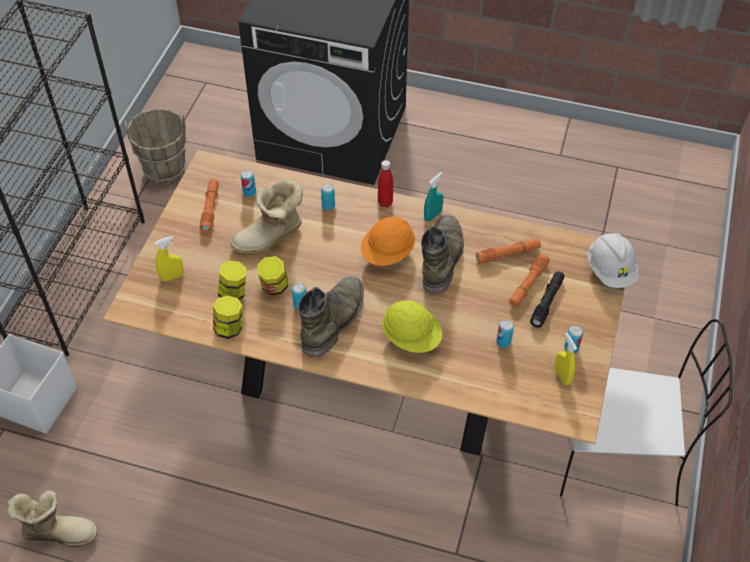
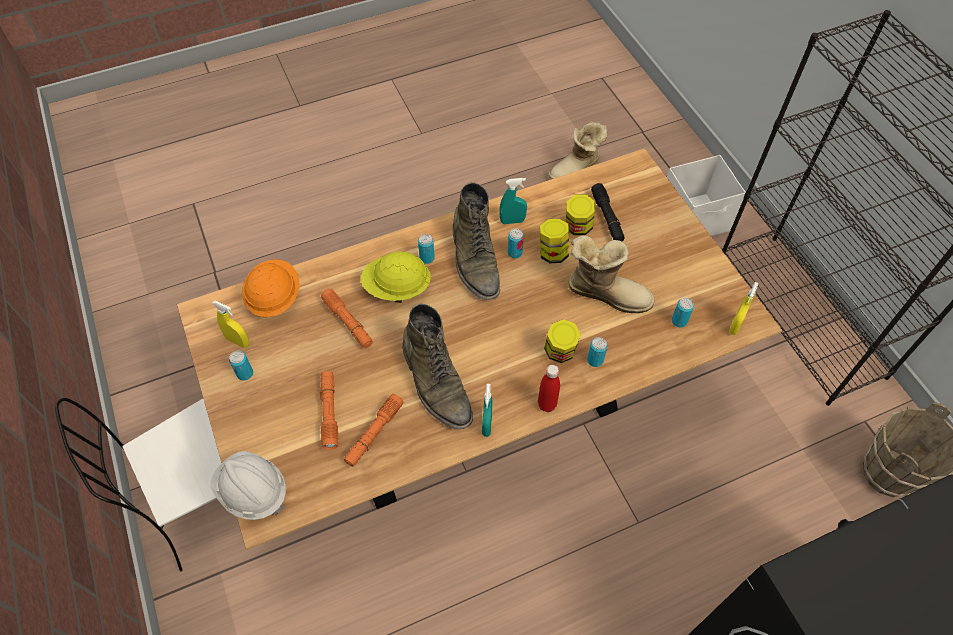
camera: 140 degrees right, 5 degrees up
yellow spray bottle [155,236,184,282] -> yellow spray bottle moved to [729,282,759,335]
orange flashlight [200,179,219,233] -> orange flashlight moved to [321,289,373,349]
jar [213,295,243,339] -> jar moved to [544,319,581,363]
boot [230,180,303,254] -> boot turned 90 degrees clockwise [568,235,654,313]
orange hard hat [361,216,415,266] -> orange hard hat moved to [242,259,299,317]
can [496,320,514,348] -> can moved to [418,234,435,264]
black flashlight [530,271,564,328] -> black flashlight moved to [591,183,625,241]
none -> turquoise spray bottle [499,178,527,224]

